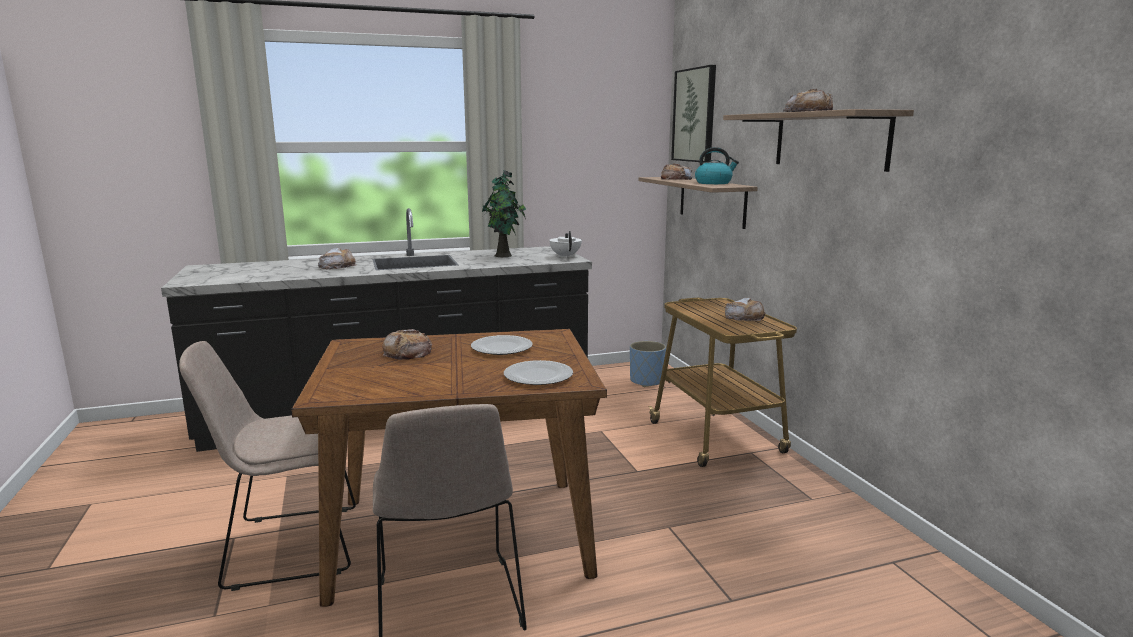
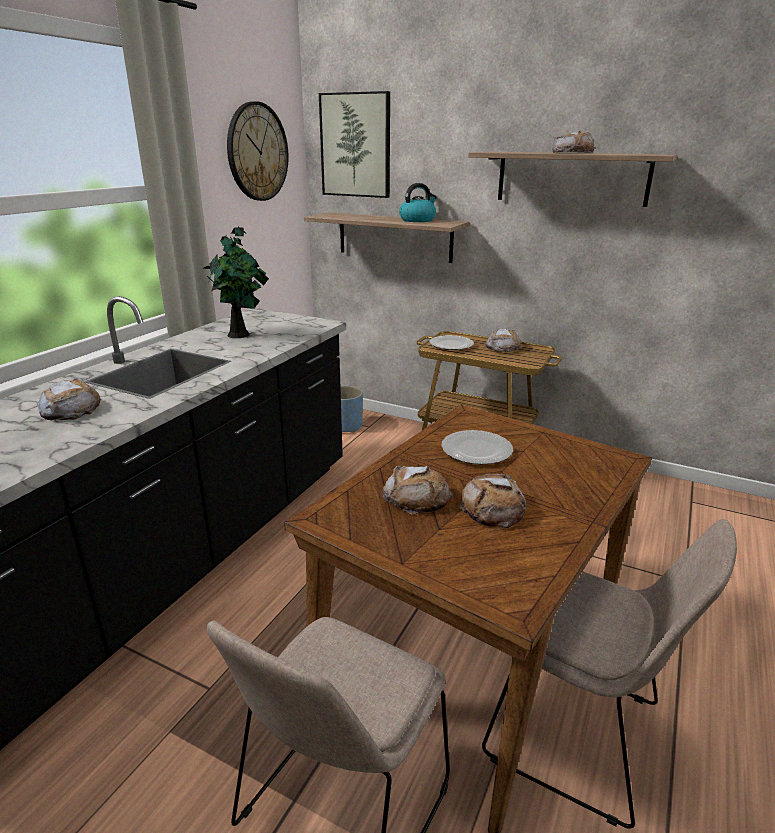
camera: 45 degrees left, 10 degrees up
plate [504,360,573,385] -> plate moved to [429,335,474,350]
white teapot [549,231,582,258] -> none
bread [661,163,692,180] -> bread moved to [459,474,527,528]
none -> wall clock [227,101,288,201]

